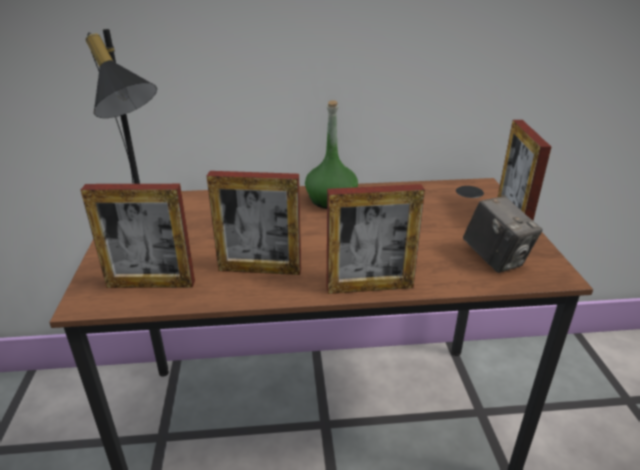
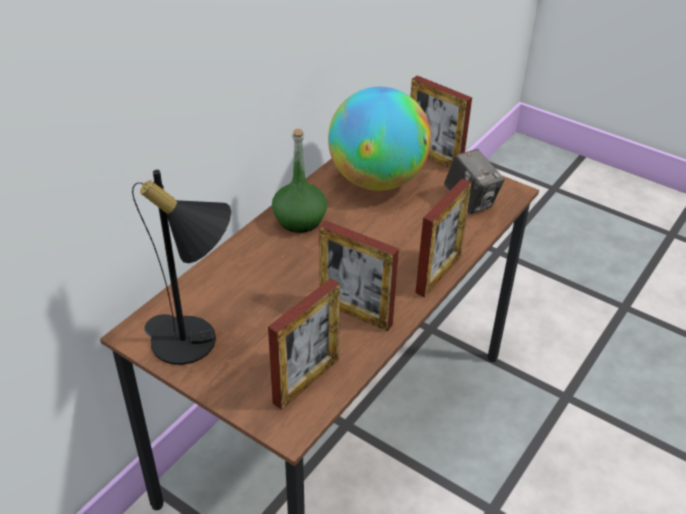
camera: 50 degrees left, 10 degrees up
picture frame [207,171,301,275] -> picture frame turned 75 degrees clockwise [320,220,399,331]
camera [463,196,543,273] -> camera turned 45 degrees clockwise [444,149,505,214]
none -> globe [328,87,431,191]

